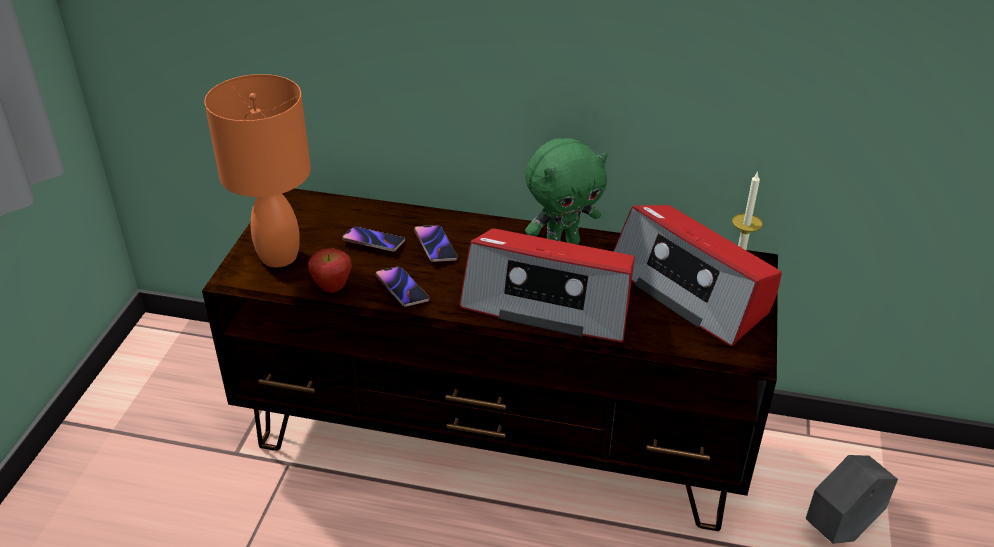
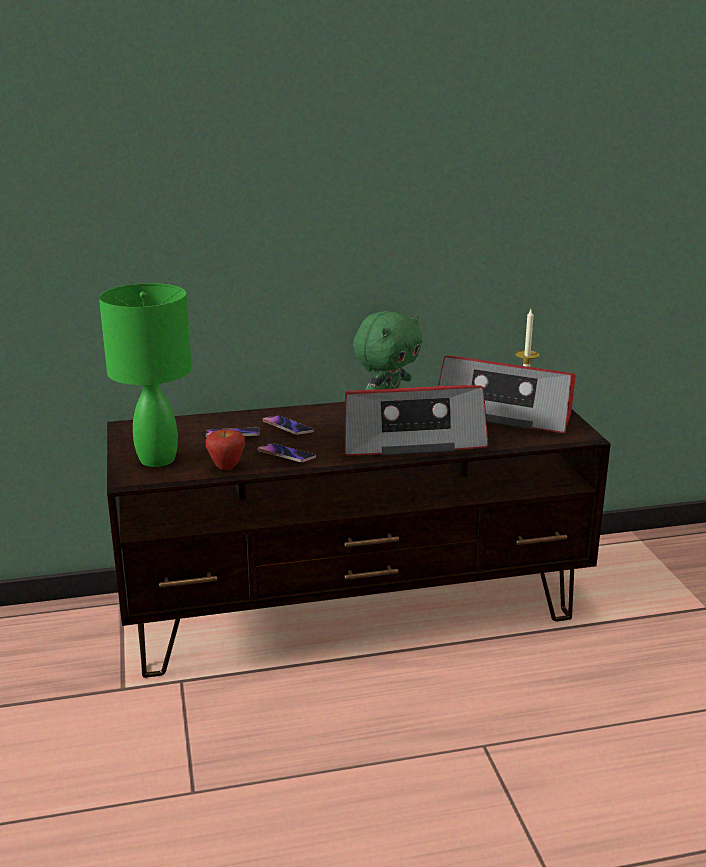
camera: 25 degrees left, 15 degrees down
orange table lamp [204,74,311,267] -> green table lamp [99,283,192,467]
grey planter [806,455,898,544] -> none

